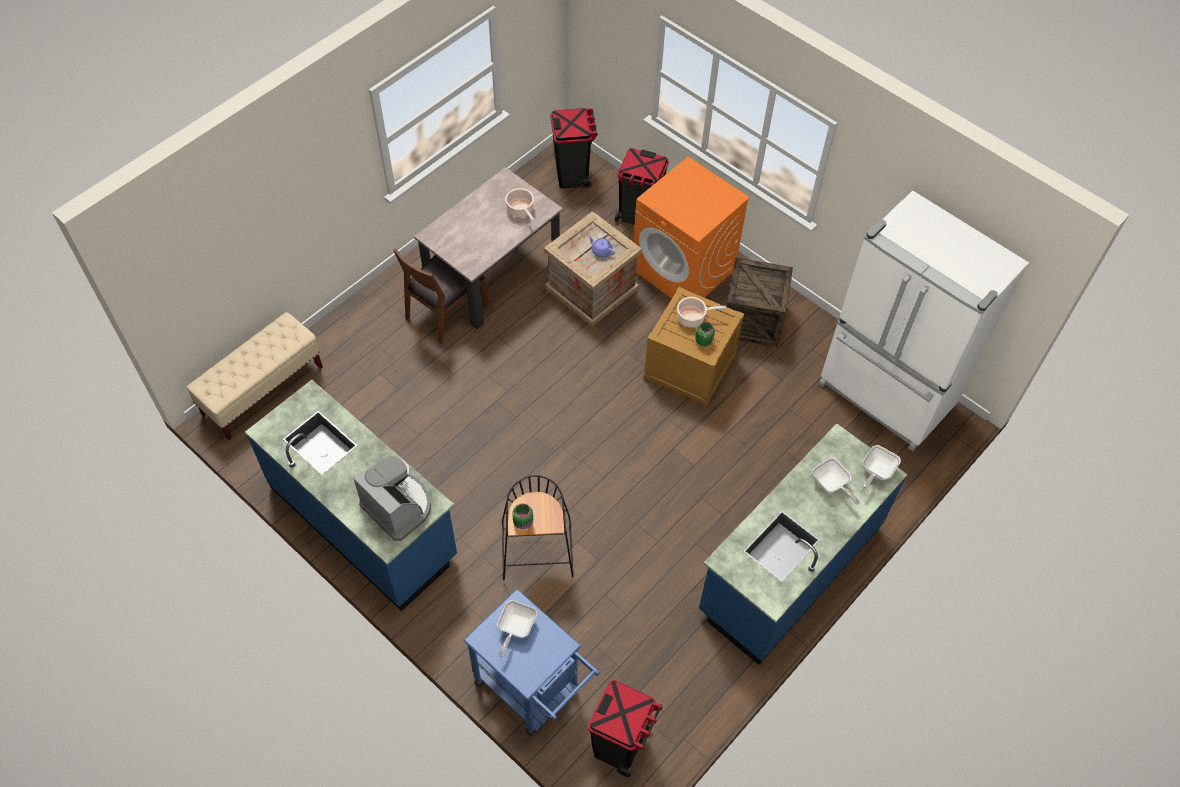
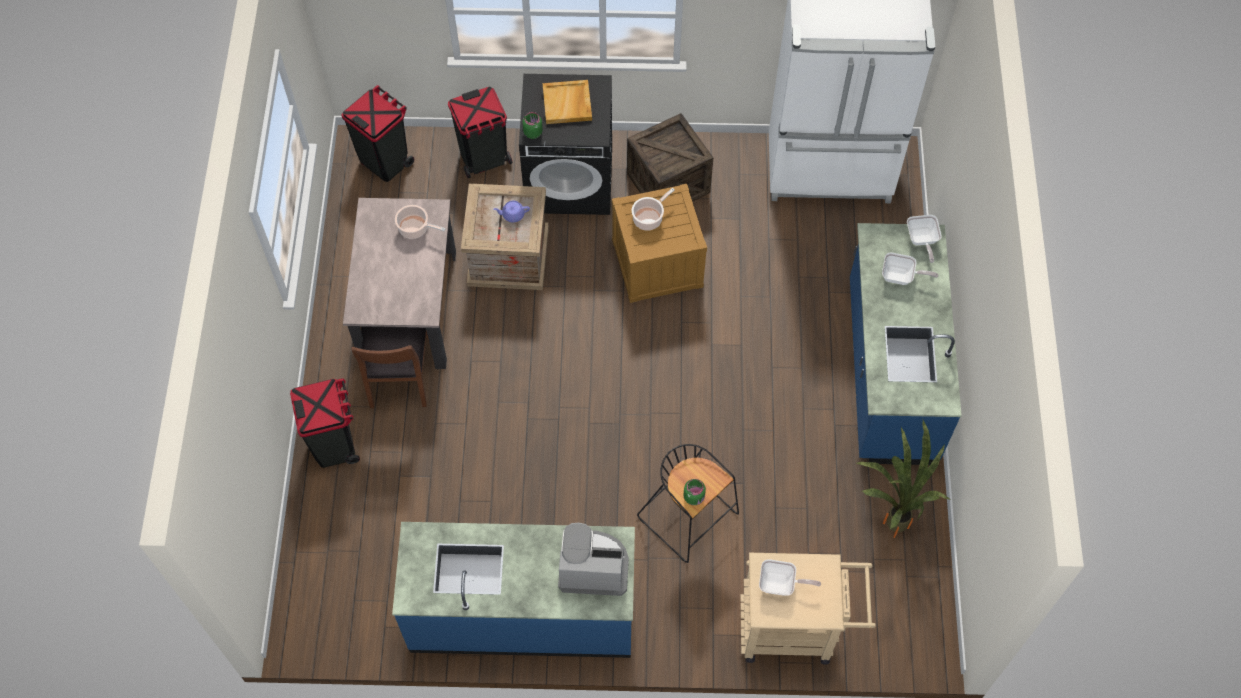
camera: 40 degrees left, 5 degrees up
beige bench [186,312,323,440] -> none
blue cart [463,589,600,735] -> beige cart [740,553,876,664]
frying pan [497,600,537,657] -> frying pan turned 60 degrees counterclockwise [759,559,821,596]
black trash can [588,680,662,777] -> black trash can moved to [290,378,360,468]
orange washing machine [633,157,750,298] -> black washing machine [519,74,612,215]
green jar [695,322,715,346] -> green jar moved to [522,112,543,139]
none -> beige tray [542,80,592,124]
none -> potted plant [856,418,950,538]

